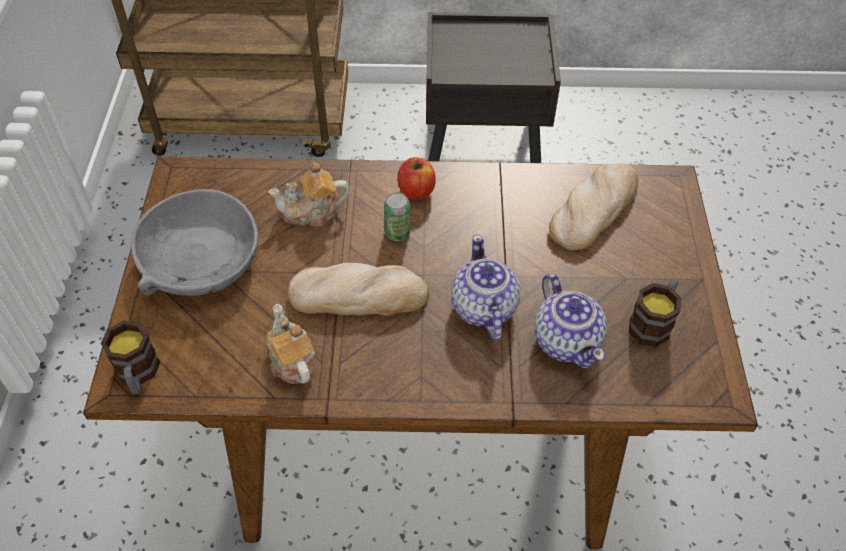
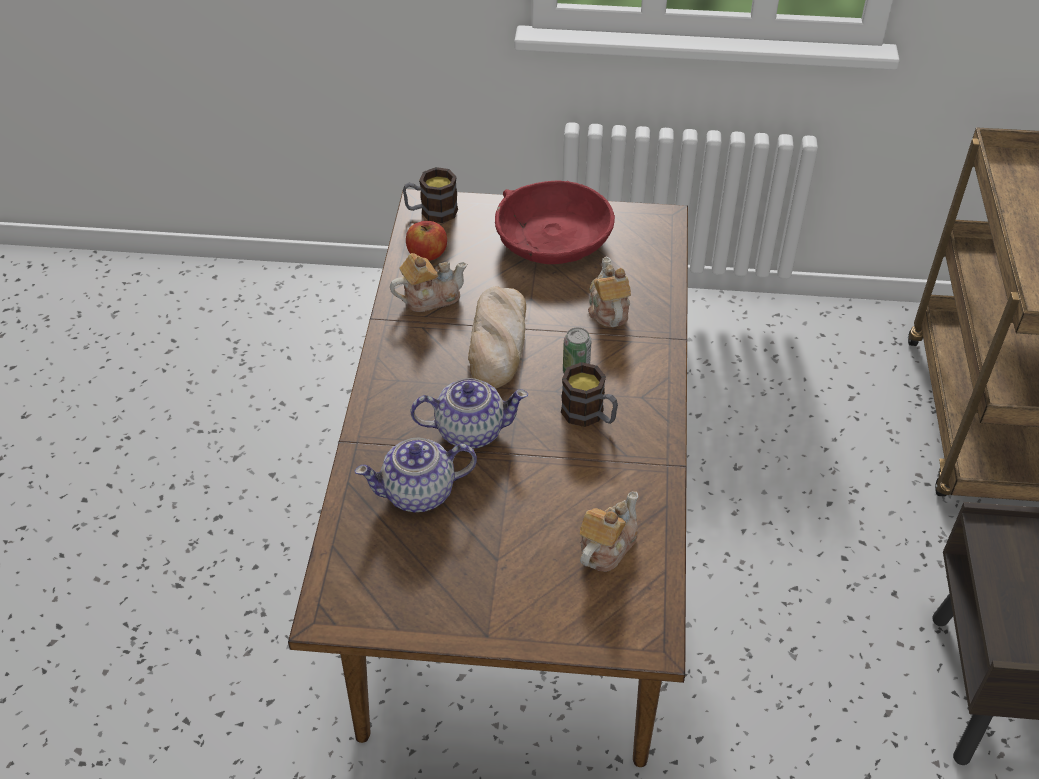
camera: 95 degrees right, 5 degrees down
grey bowl [131,189,258,296] -> red bowl [495,180,615,264]
apple [397,157,436,200] -> apple moved to [406,221,447,261]
bread [549,163,639,250] -> teapot [580,491,638,572]
mug [628,278,681,347] -> mug moved to [561,362,618,427]

